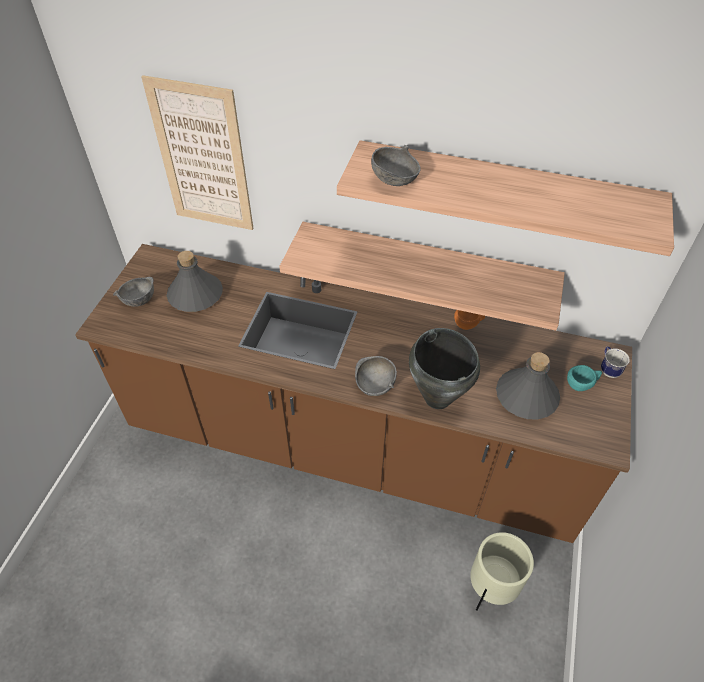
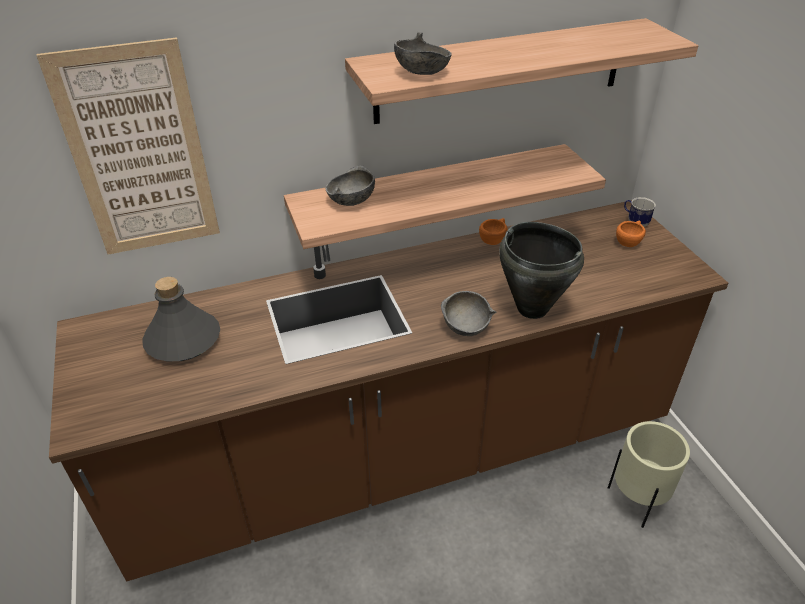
camera: 35 degrees left, 10 degrees down
grey bowl [113,277,154,307] -> grey bowl moved to [325,165,375,206]
grey bottle [496,352,560,419] -> none
turquoise cup [567,365,602,391] -> orange cup [616,221,646,247]

